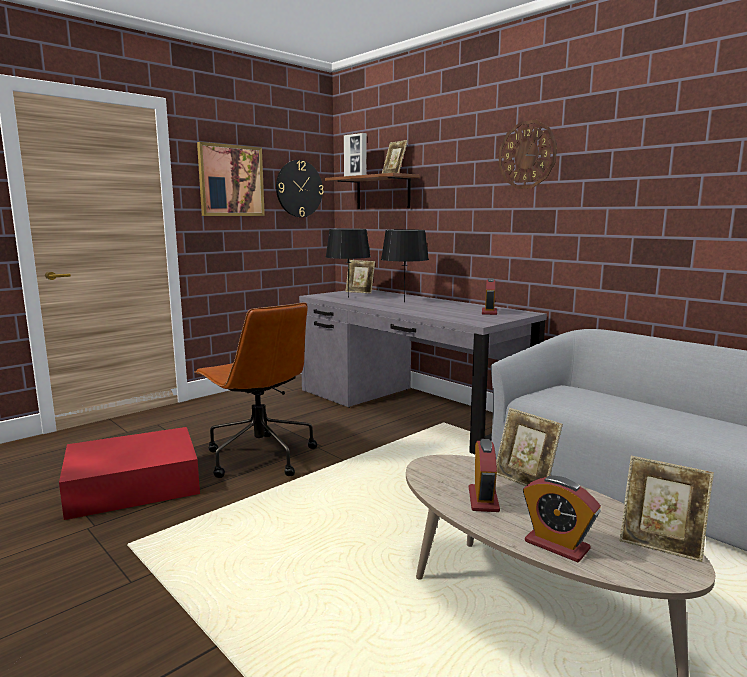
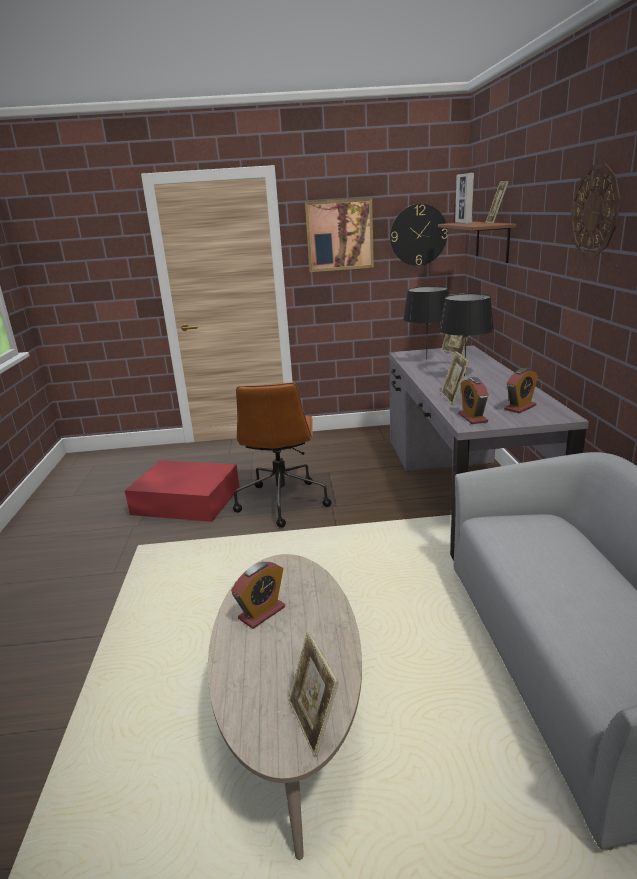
camera: 40 degrees right, 10 degrees up
picture frame [496,408,563,486] -> picture frame moved to [441,351,469,405]
alarm clock [523,476,601,562] -> alarm clock moved to [458,377,488,424]

